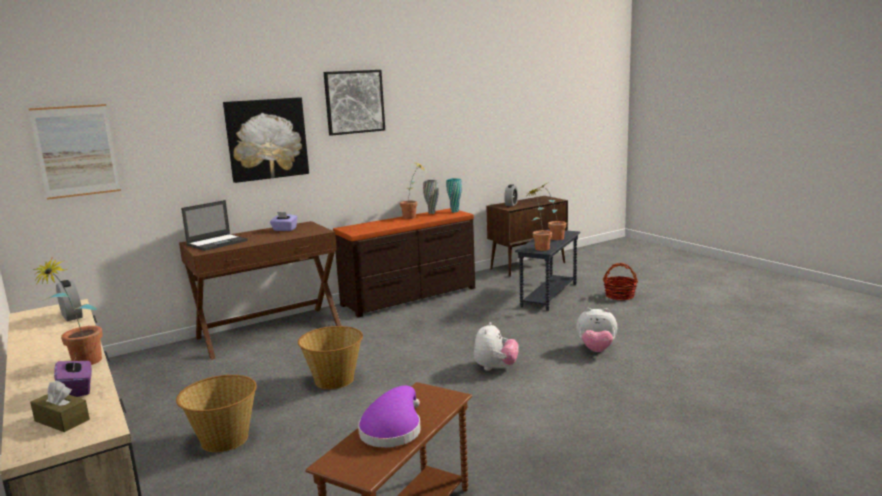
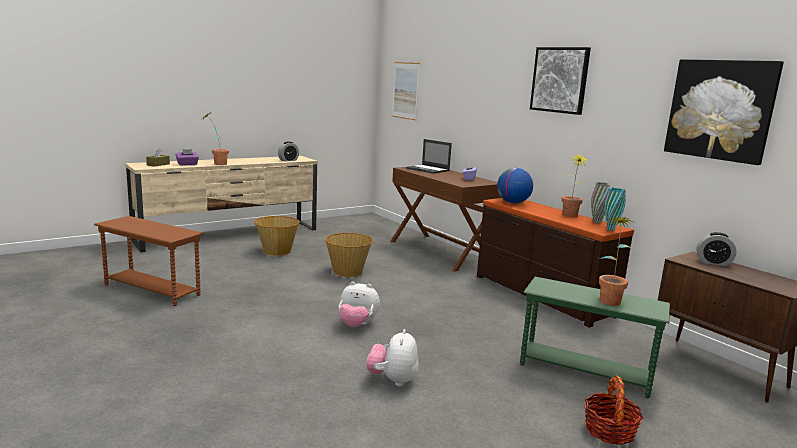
camera: 85 degrees right, 0 degrees up
picture [223,97,309,183] -> picture moved to [664,59,784,165]
purple hat [358,386,421,448] -> none
grey side table [515,229,581,311] -> green side table [520,277,670,398]
potted plant [529,189,552,251] -> none
none -> globe [497,168,533,204]

